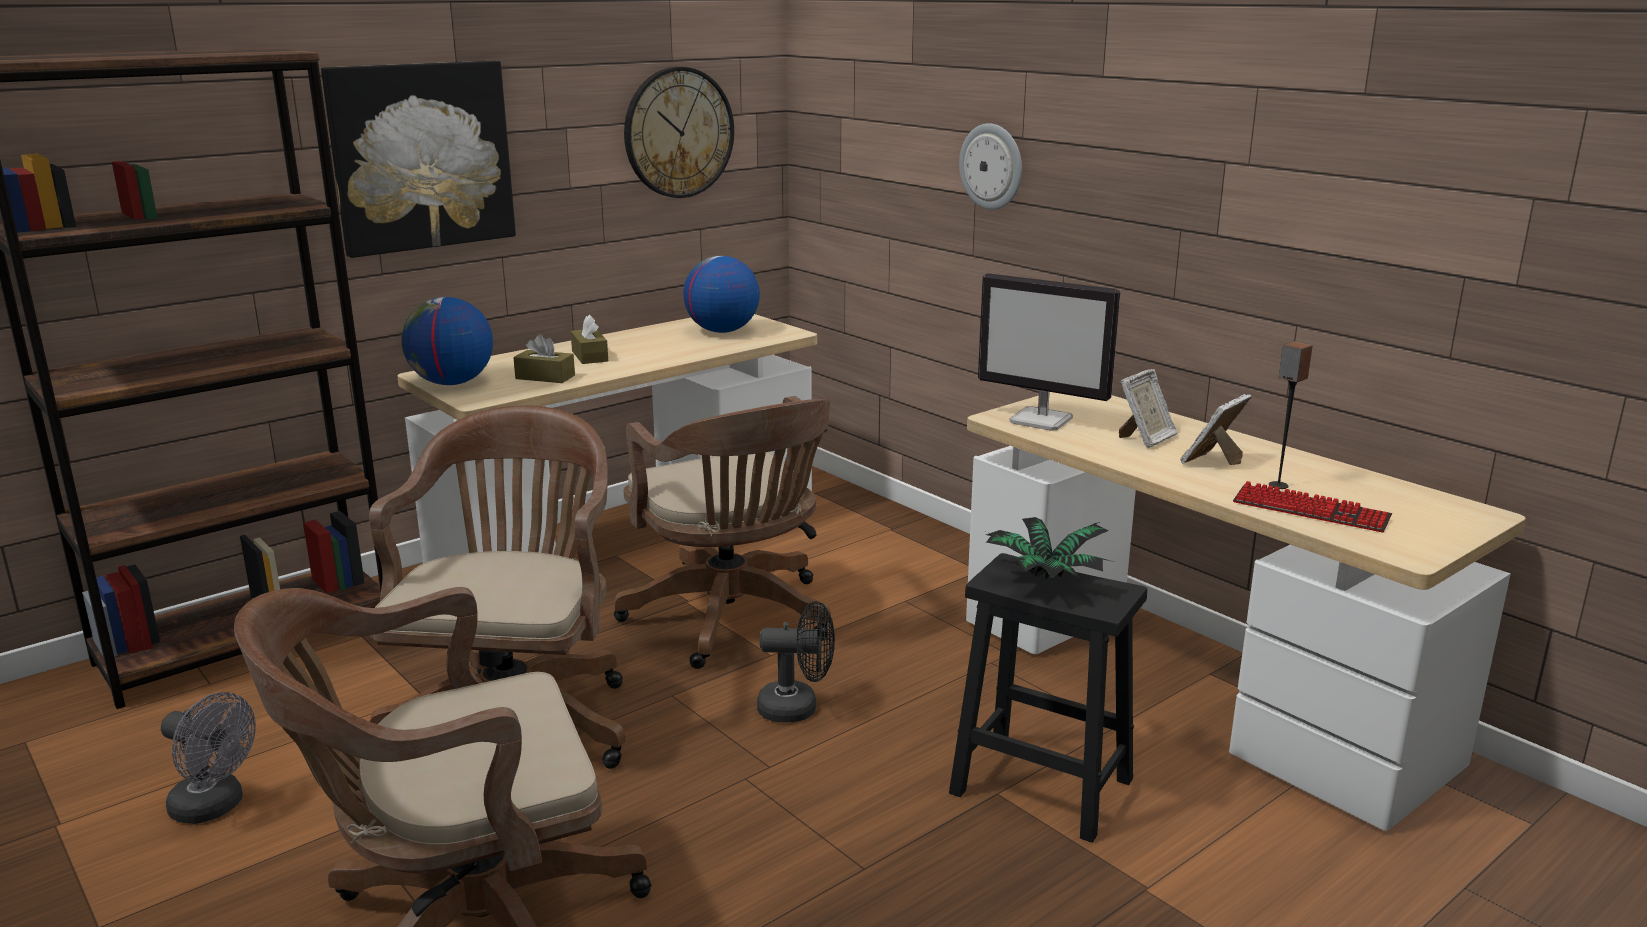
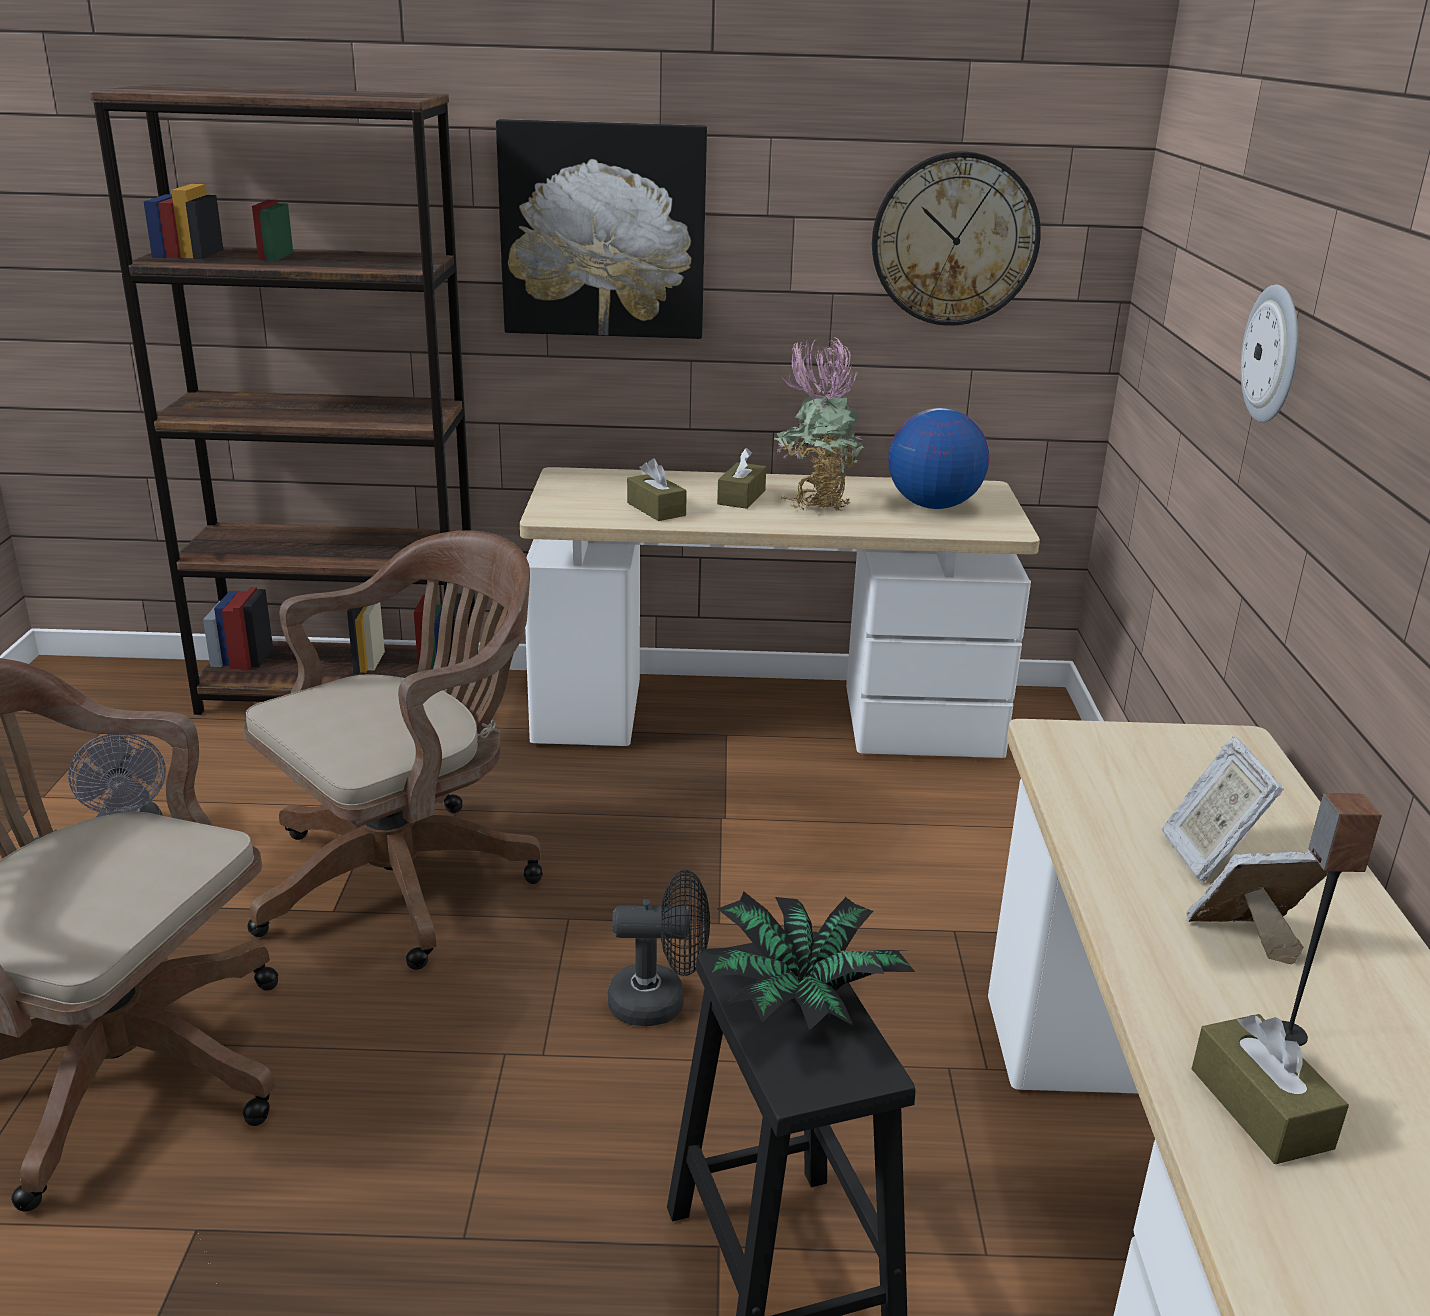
camera: 40 degrees right, 5 degrees up
globe [402,297,493,385] -> none
brown office chair [614,396,831,669] -> none
black fan [757,601,835,723] -> black fan turned 45 degrees counterclockwise [608,870,710,1026]
monitor [978,273,1120,431] -> none
picture frame [1119,369,1178,448] -> picture frame turned 90 degrees clockwise [1161,737,1284,882]
keyboard [1233,481,1392,533] -> brown tissue box [1192,1014,1349,1164]
none -> potted plant [774,335,865,510]

